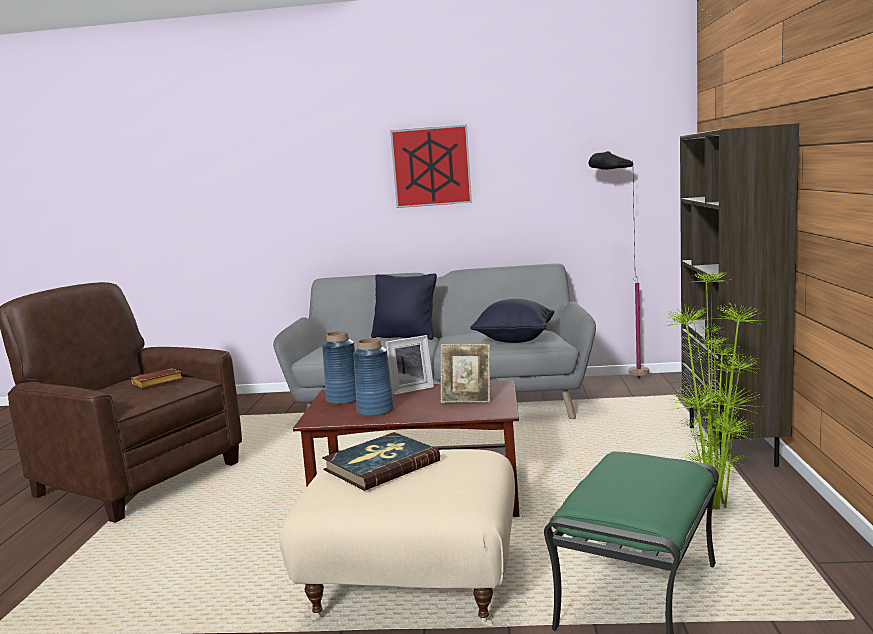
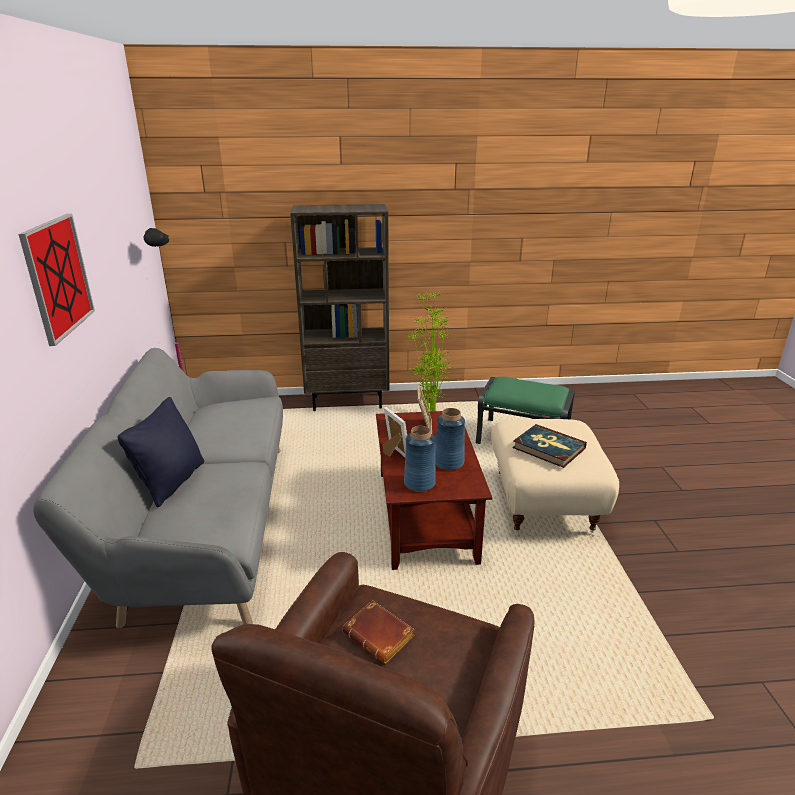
camera: 100 degrees left, 15 degrees up
black pillow [470,299,555,343] -> none

